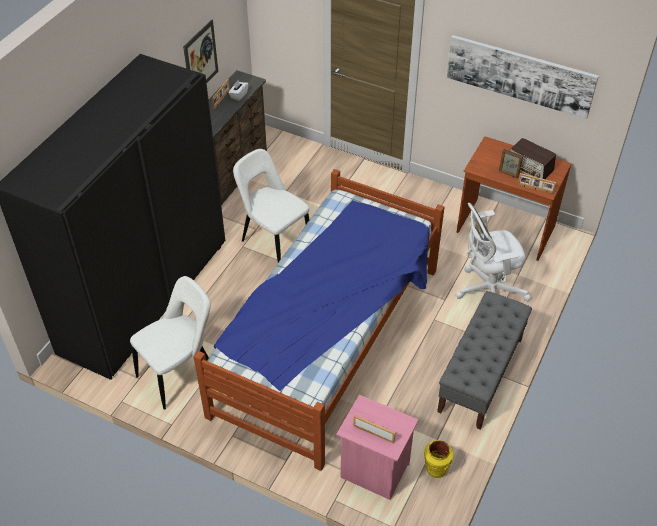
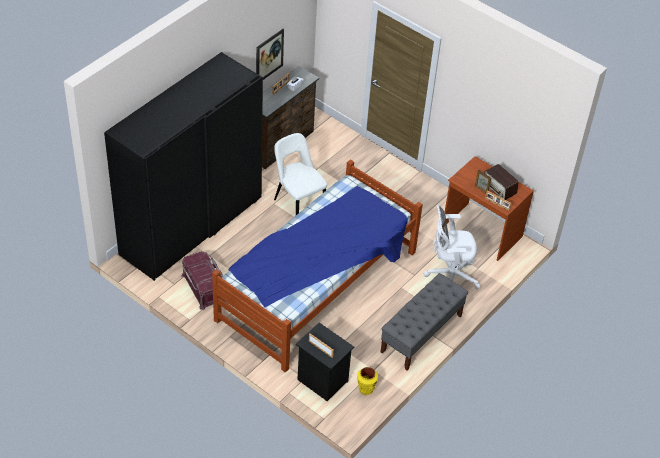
camera: 10 degrees right, 0 degrees up
white chair [130,276,211,410] -> red storage box [181,251,226,310]
pink nightstand [336,395,419,500] -> black nightstand [296,322,354,401]
picture [447,35,599,119] -> none

